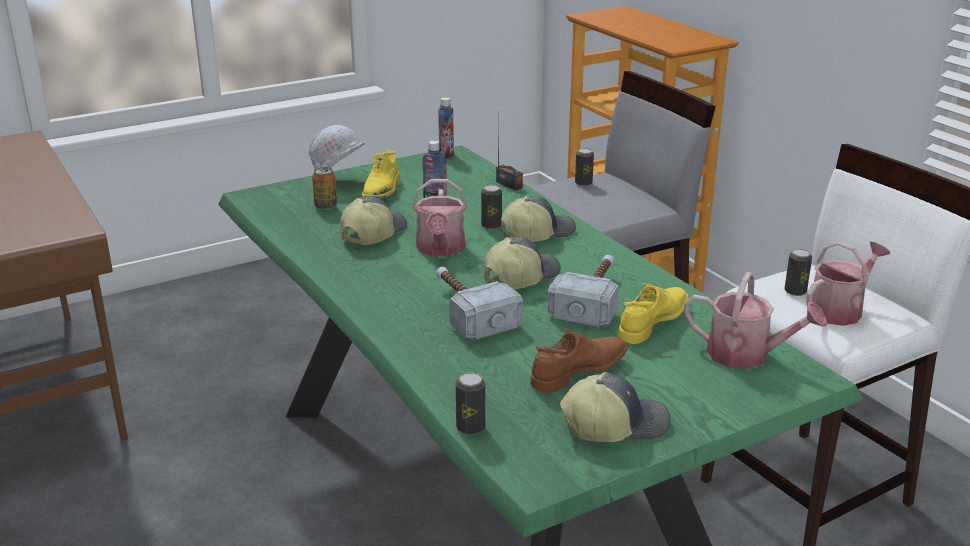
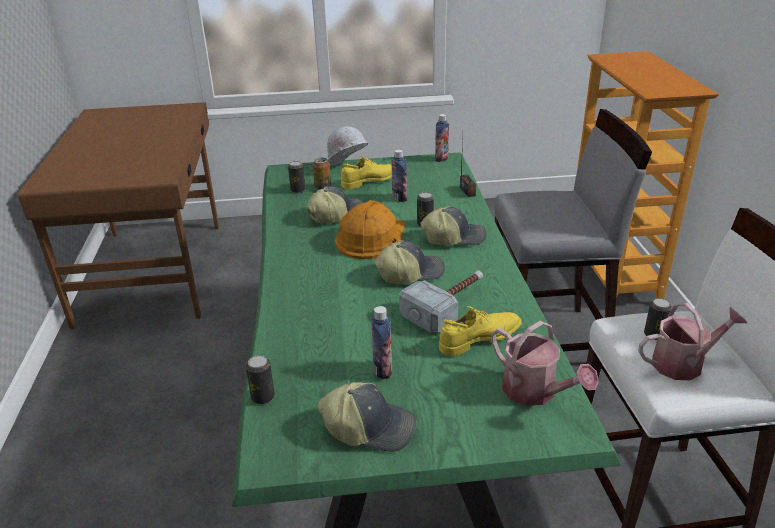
camera: 25 degrees right, 5 degrees up
yellow shoe [361,149,401,199] -> yellow shoe turned 150 degrees counterclockwise [341,156,392,190]
watering can [412,179,467,256] -> orange hard hat [335,200,405,259]
hammer [436,267,523,340] -> none
brown shoe [530,329,628,393] -> bottle [371,306,392,380]
can [575,148,594,186] -> can moved to [288,161,305,193]

